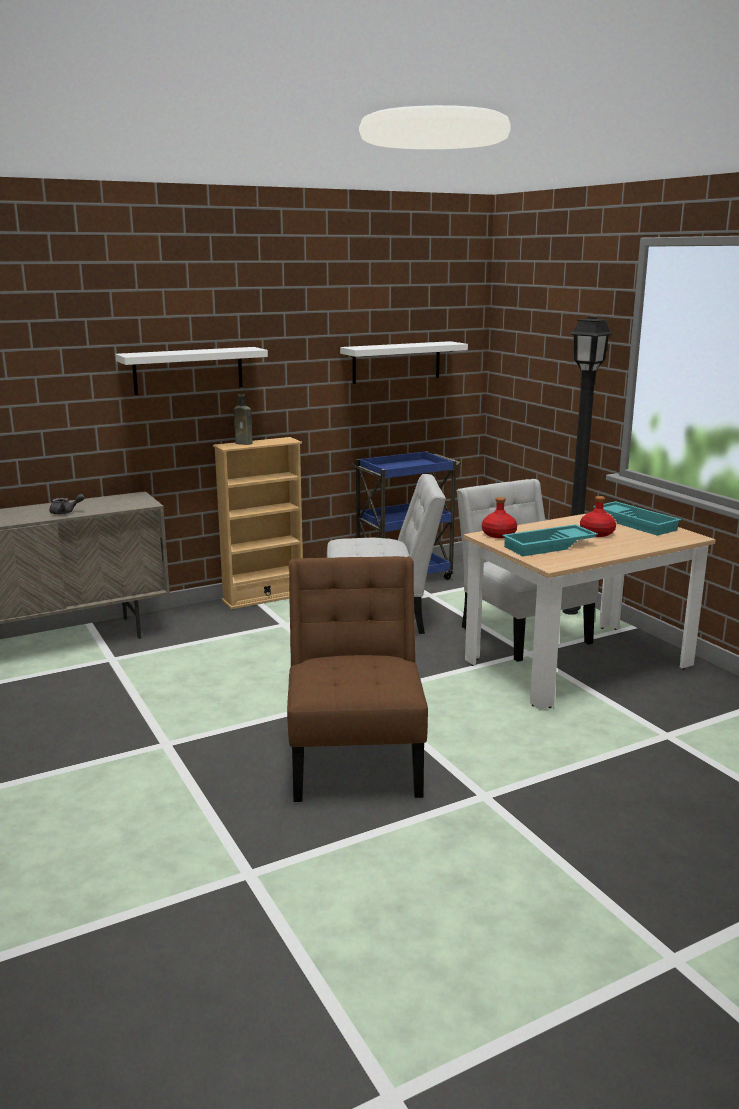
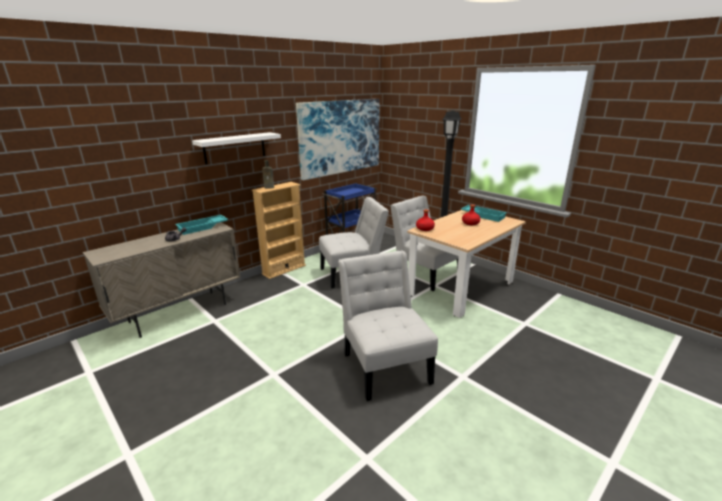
camera: 15 degrees left, 5 degrees up
brown chair [287,556,428,802] -> white chair [338,250,438,401]
white shelf [340,341,468,384] -> picture [296,99,380,180]
turquoise tray [502,524,598,556] -> turquoise tray moved to [175,215,228,235]

